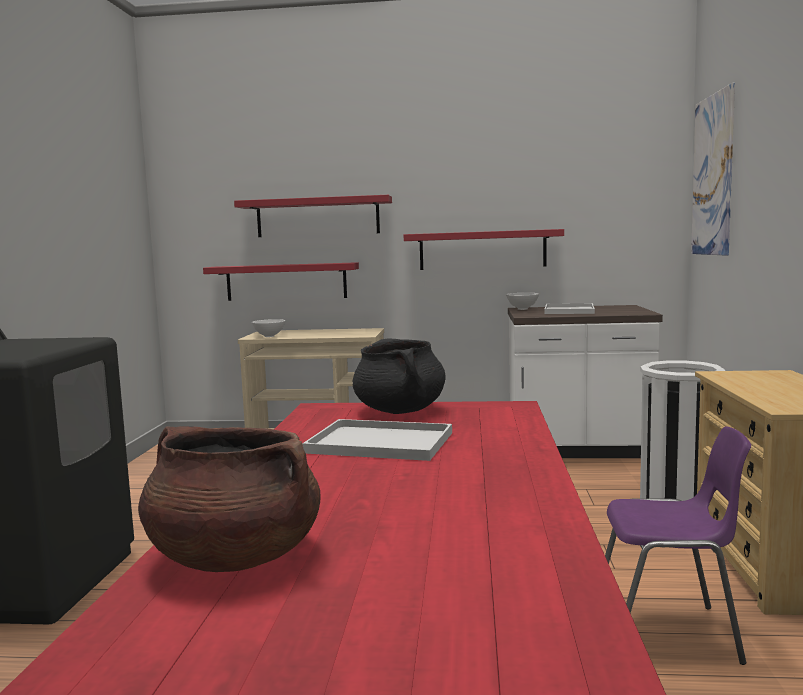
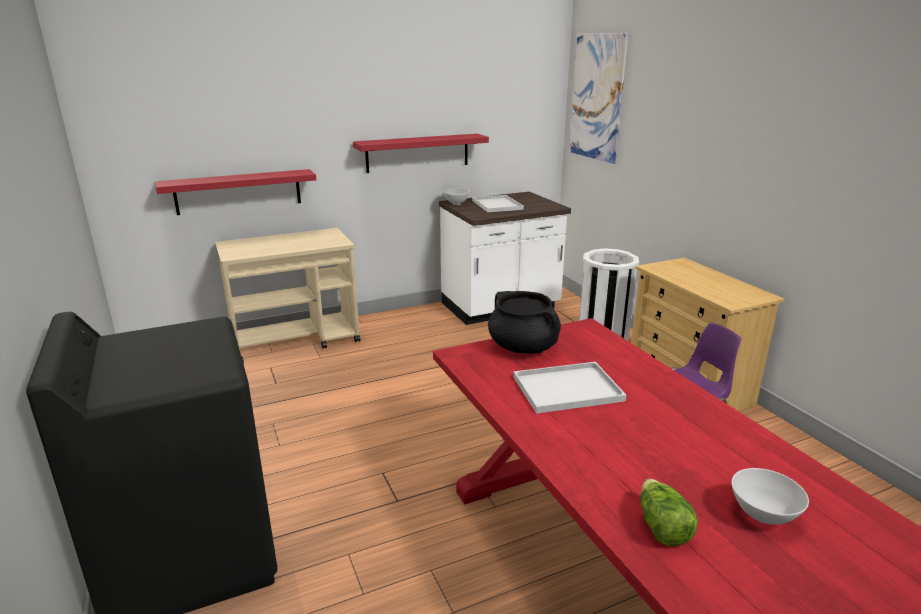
camera: 30 degrees left, 15 degrees up
brown cooking pot [138,426,321,572] -> lettuce [640,479,698,547]
red shelf [234,195,392,237] -> none
white bowl [252,319,285,337] -> white bowl moved to [731,468,809,524]

